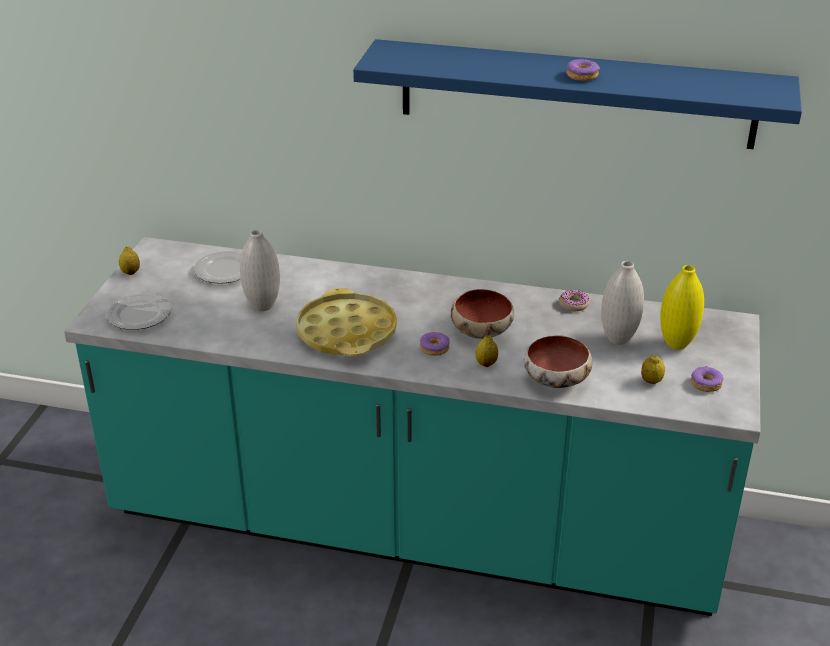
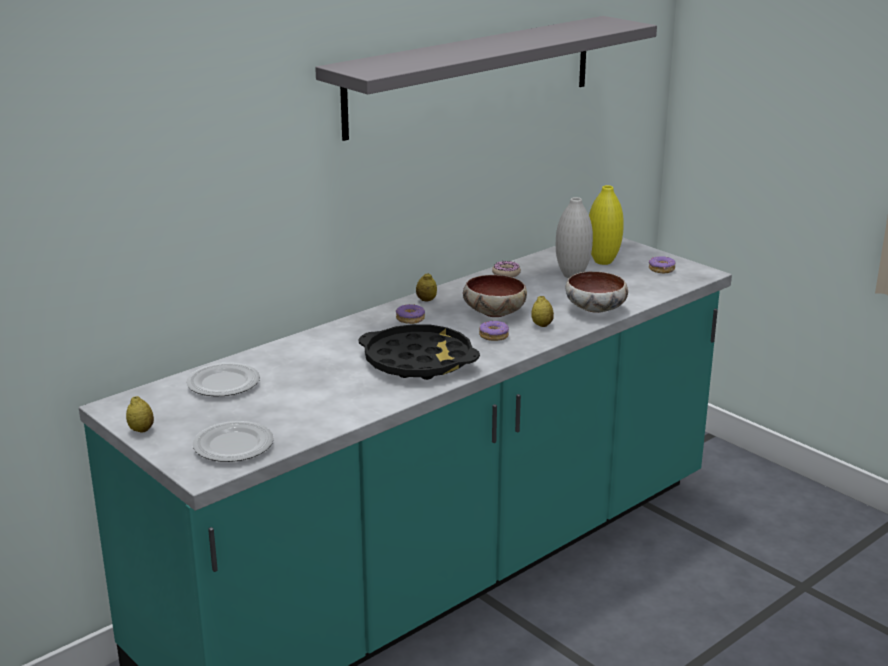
camera: 55 degrees left, 10 degrees down
white vase [240,230,280,311] -> none
yellow tray [296,288,397,357] -> black tray [359,324,480,380]
blue shelf [353,39,802,149] -> grey shelf [315,16,657,141]
donut [566,59,600,81] -> donut moved to [396,304,425,324]
lemon [641,355,665,384] -> lemon moved to [416,273,437,302]

